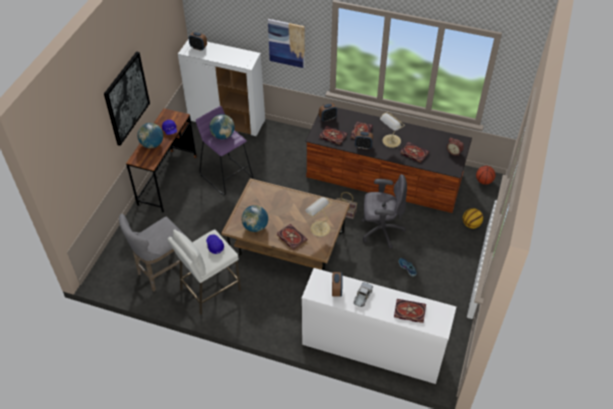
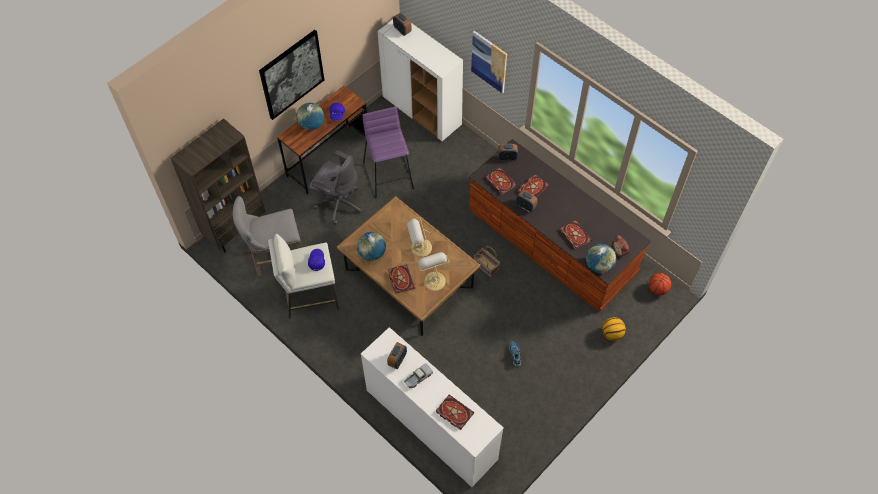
camera: 25 degrees right, 10 degrees up
globe [210,114,235,139] -> globe moved to [586,244,616,273]
grey office chair [361,174,407,249] -> grey office chair moved to [310,150,362,225]
table lamp [380,112,405,148] -> table lamp moved to [407,217,432,257]
none -> brown bookcase [170,118,266,252]

